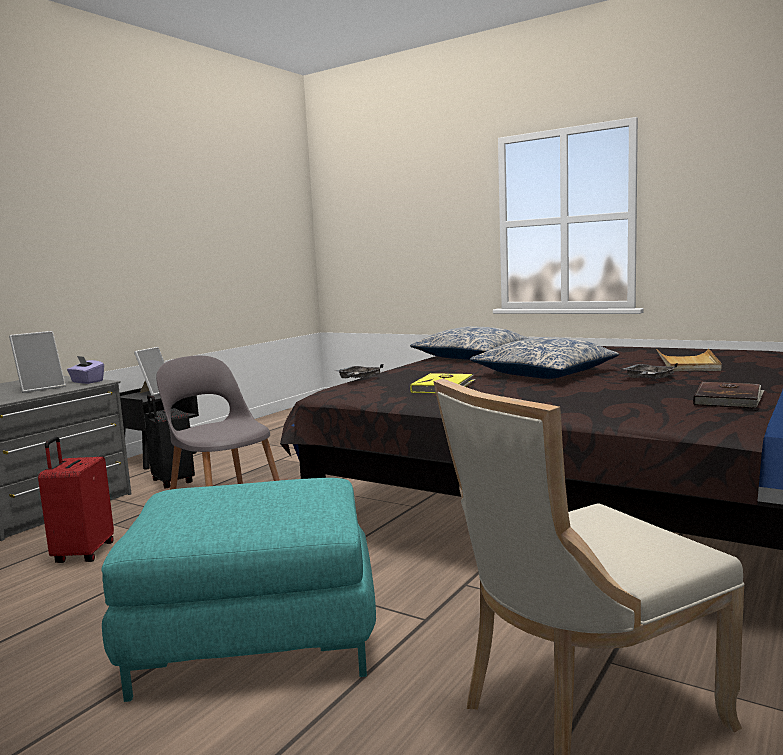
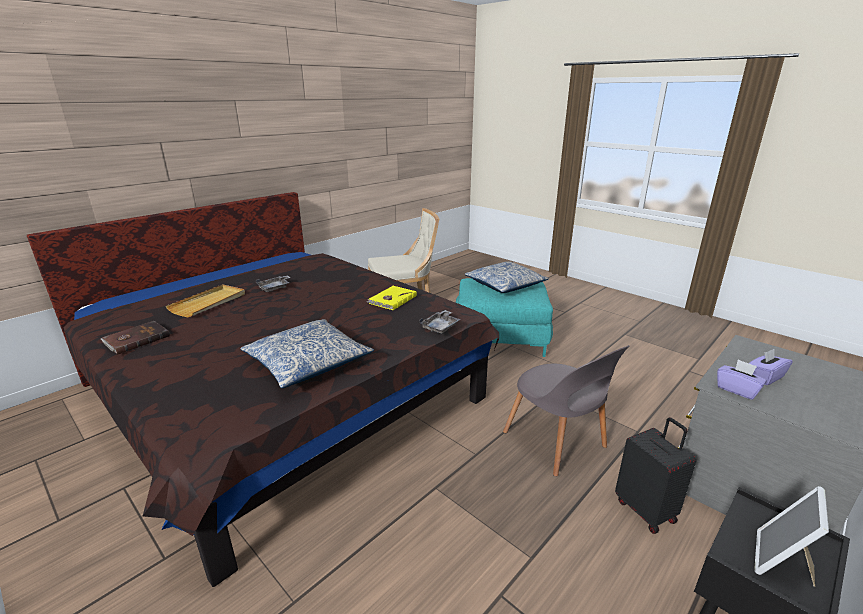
camera: 170 degrees left, 15 degrees up
picture frame [9,331,66,393] -> purple tissue box [749,348,793,385]
red suitcase [38,437,114,563] -> none
pillow [470,337,619,379] -> pillow moved to [464,262,549,293]
brown book [693,382,765,409] -> brown book moved to [100,321,170,355]

